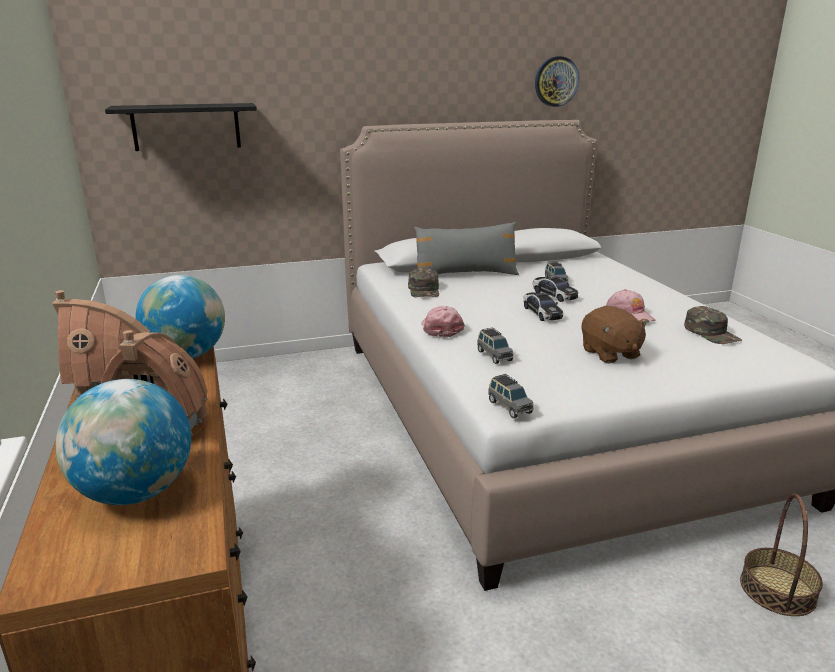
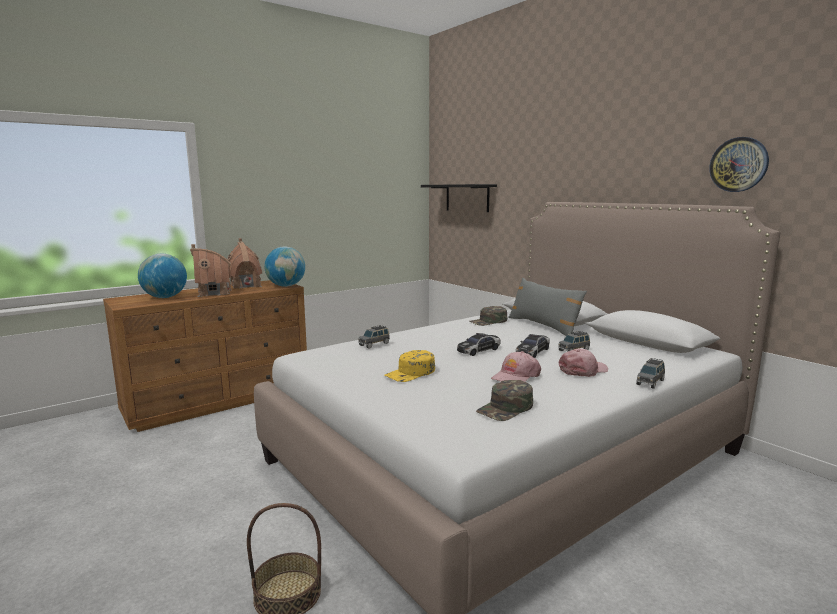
camera: 70 degrees right, 10 degrees down
pink cap [421,306,465,337] -> pink cap moved to [559,349,608,377]
grey toy car [488,374,534,418] -> grey toy car moved to [636,358,665,389]
brown plush toy [581,306,649,364] -> yellow cap [384,350,435,382]

